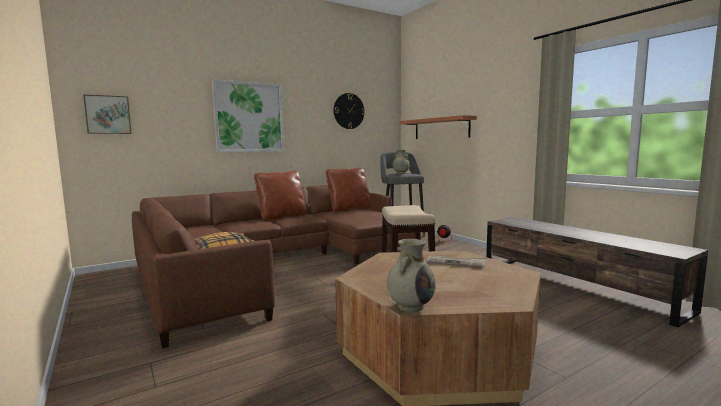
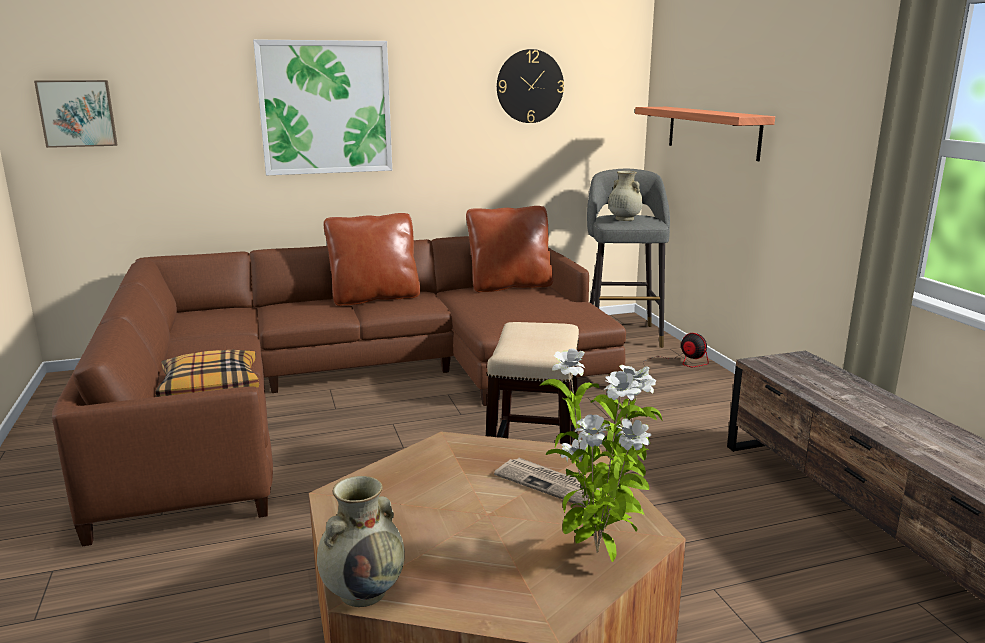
camera: 15 degrees right, 10 degrees up
none -> potted plant [540,348,662,562]

